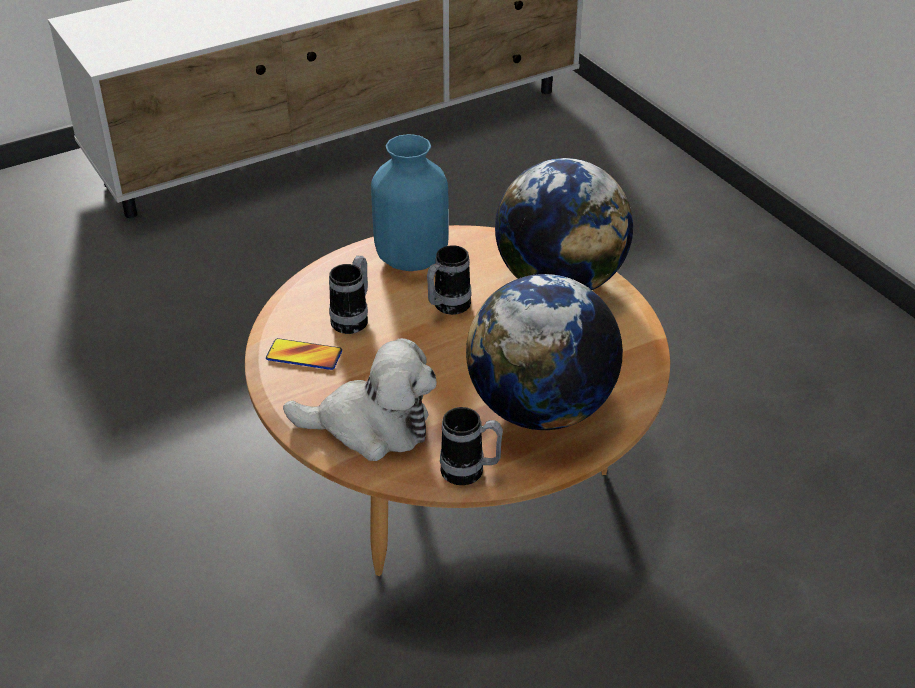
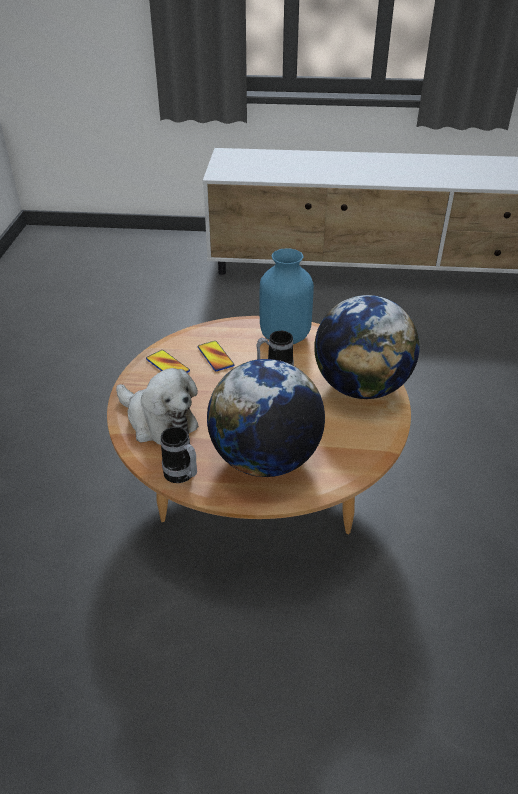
camera: 35 degrees right, 0 degrees up
mug [329,256,368,334] -> phone [198,341,234,371]

